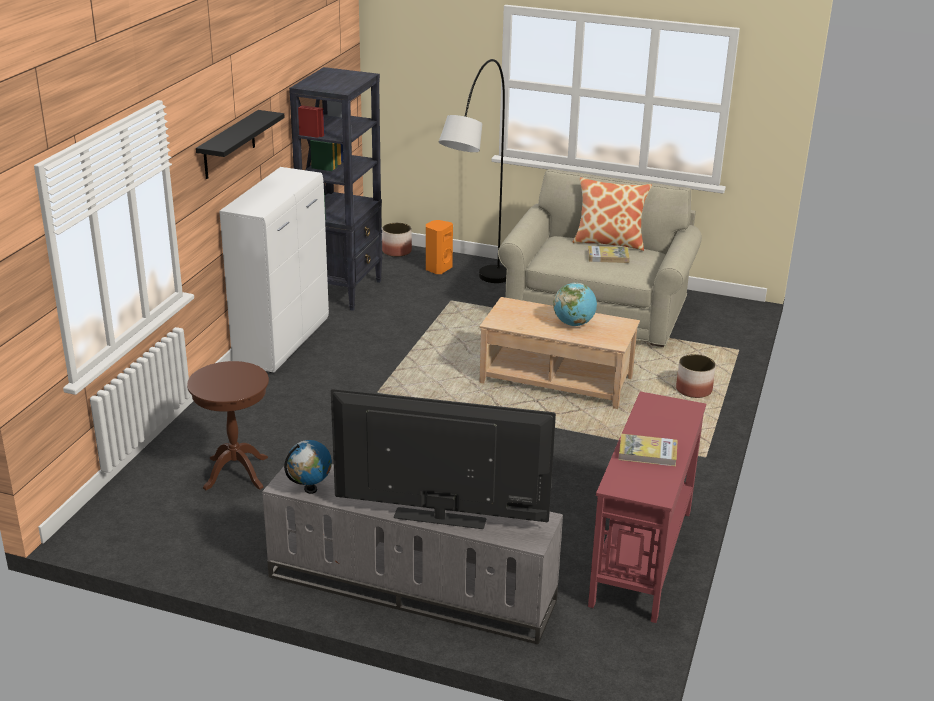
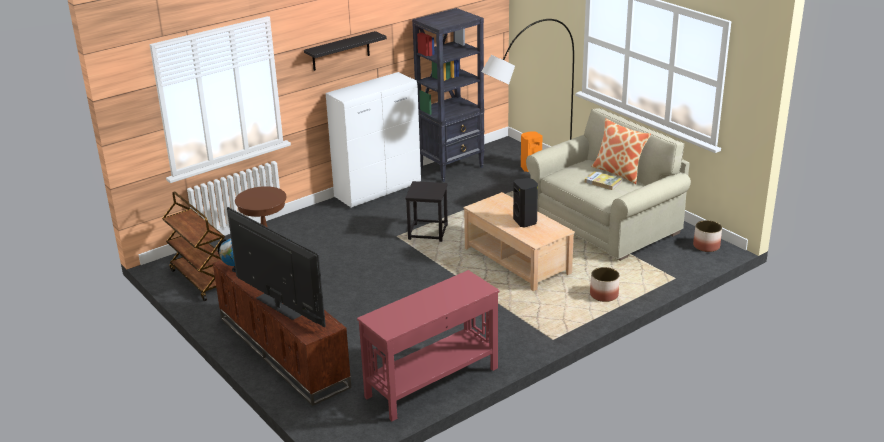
camera: 35 degrees right, 0 degrees up
grey tv stand [263,464,563,644] -> brown tv stand [213,260,351,406]
planter [382,223,412,257] -> planter moved to [693,220,722,252]
globe [553,283,597,326] -> black speaker [513,178,538,228]
book [618,434,678,466] -> none
none -> brown cart [162,191,225,301]
none -> black stool [405,181,448,242]

